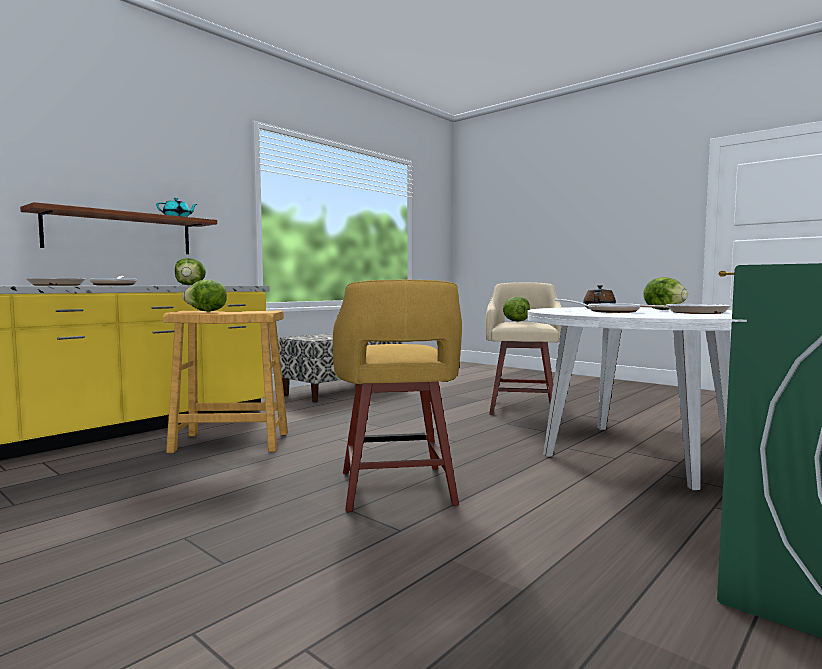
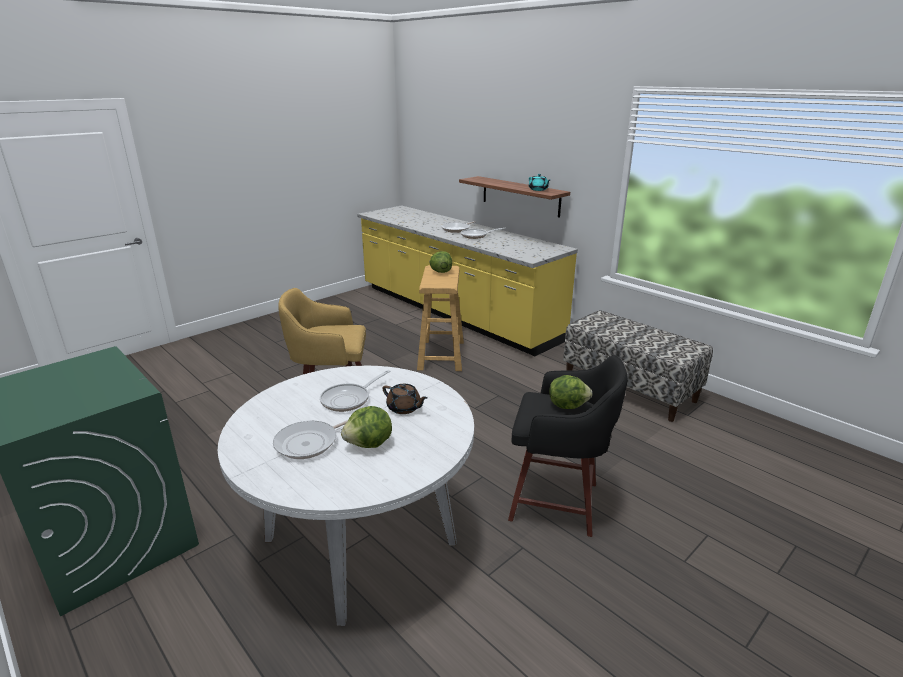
camera: 95 degrees right, 20 degrees up
lettuce [175,258,206,285] -> none
beige stool [486,282,562,415] -> black stool [508,355,628,537]

